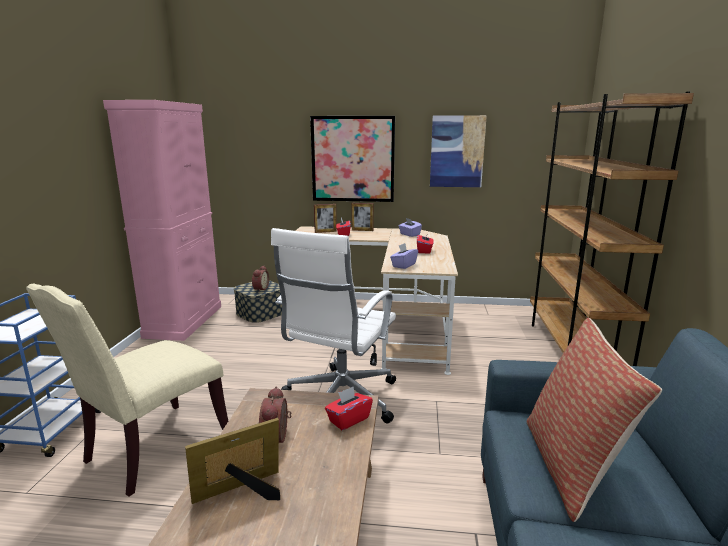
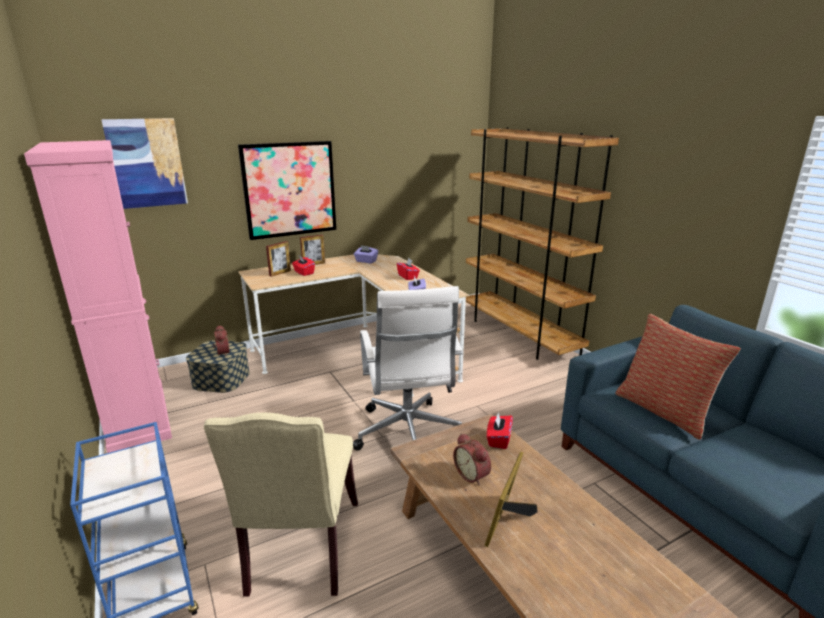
camera: 35 degrees left, 5 degrees up
picture [430,115,487,187] -> picture moved to [101,118,188,209]

